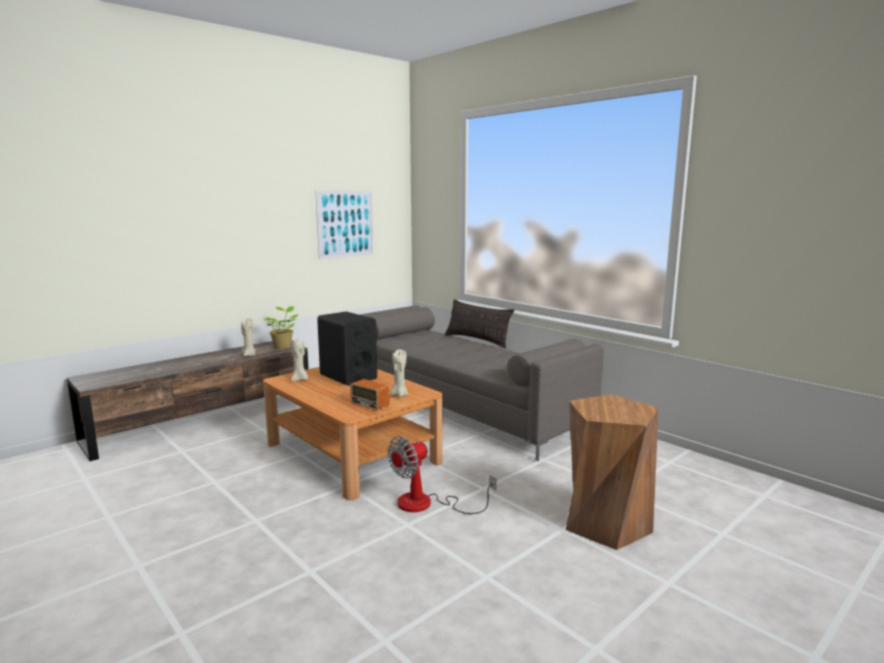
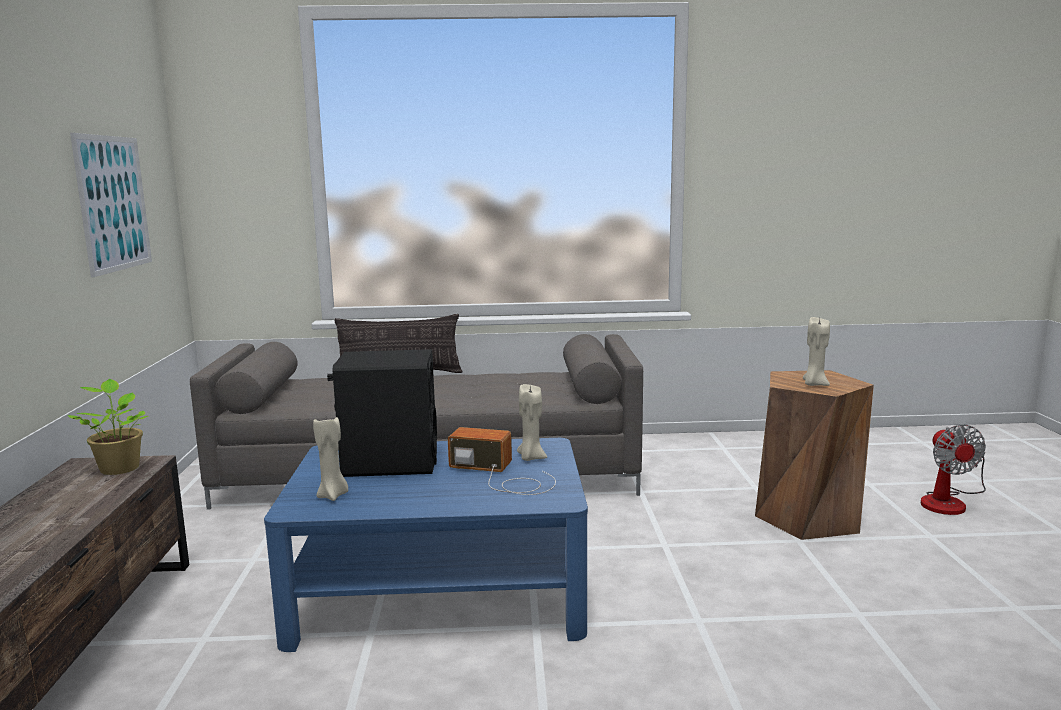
camera: 50 degrees left, 0 degrees up
beige candle [241,318,256,356] -> beige candle moved to [803,317,830,386]
brown coffee table [263,367,443,500] -> blue coffee table [264,438,588,652]
radio [341,379,390,410] -> radio turned 150 degrees counterclockwise [448,427,556,495]
fan [387,436,496,514] -> fan moved to [921,424,986,515]

